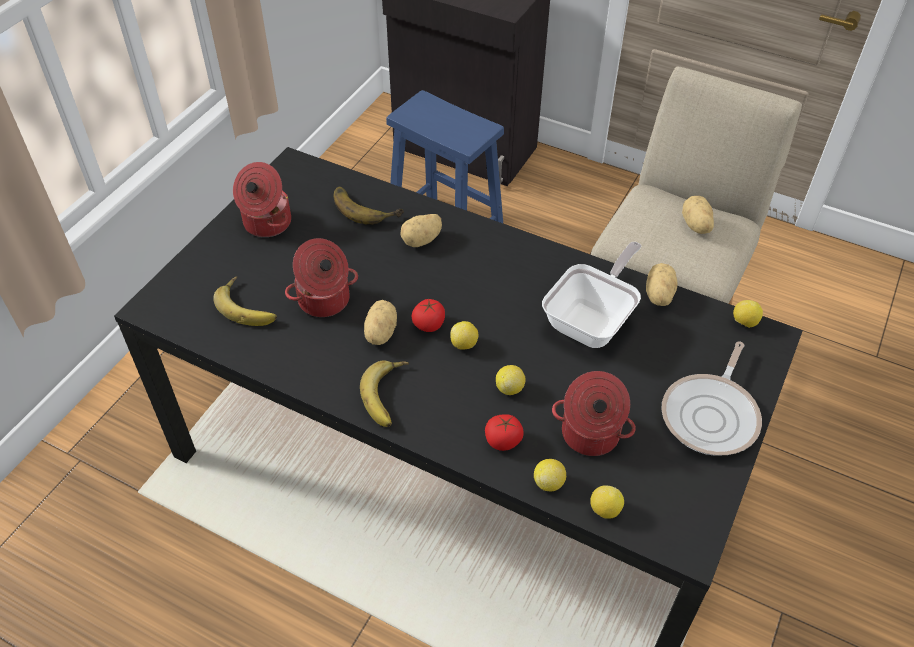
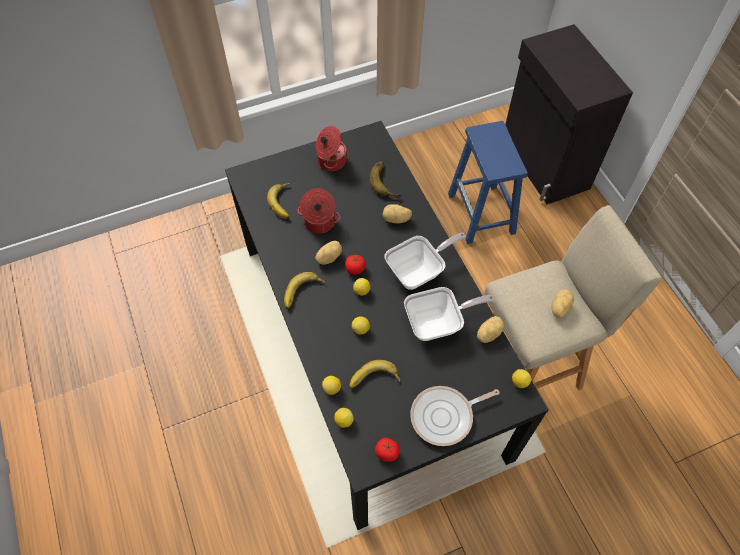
camera: 40 degrees right, 10 degrees up
tomato [485,414,524,451] -> tomato moved to [375,438,400,462]
cooking pot [552,371,636,456] -> banana [349,360,400,388]
none -> frying pan [385,232,466,290]

